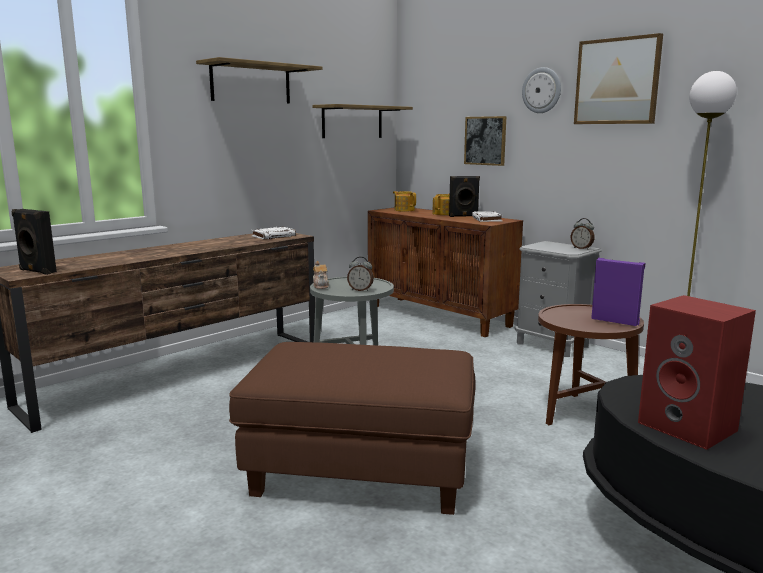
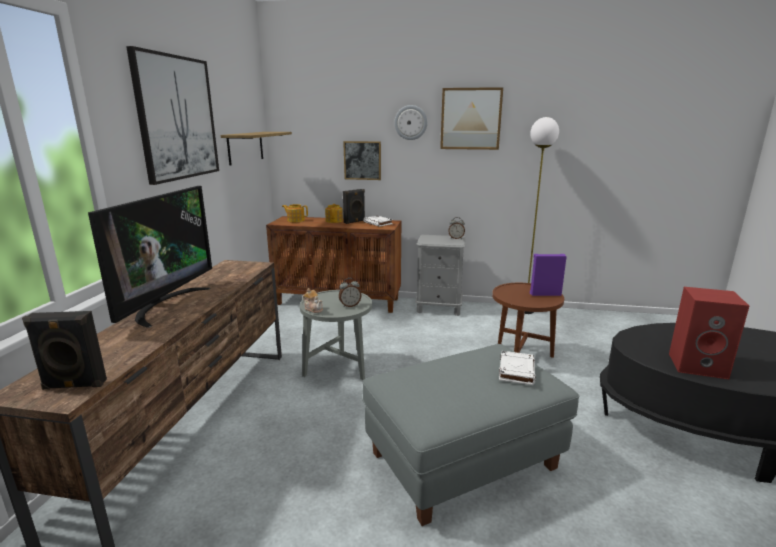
camera: 35 degrees left, 5 degrees up
shelf [196,57,322,104] -> picture [126,46,219,185]
brown ottoman [229,342,476,515] -> grey ottoman [362,344,580,526]
white book [251,227,296,239] -> white book moved to [499,351,536,385]
none -> television [88,186,212,328]

